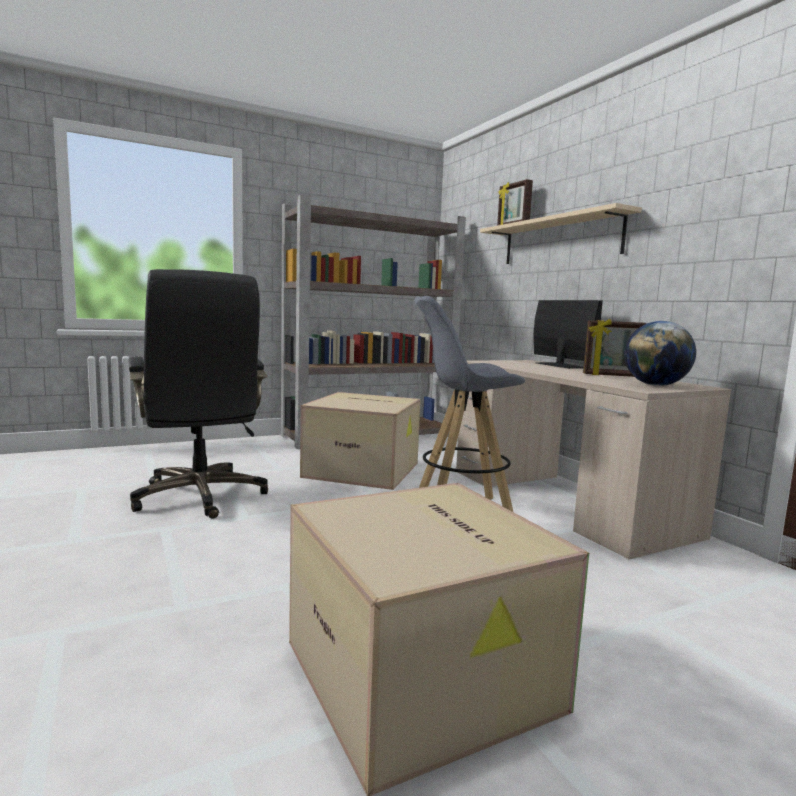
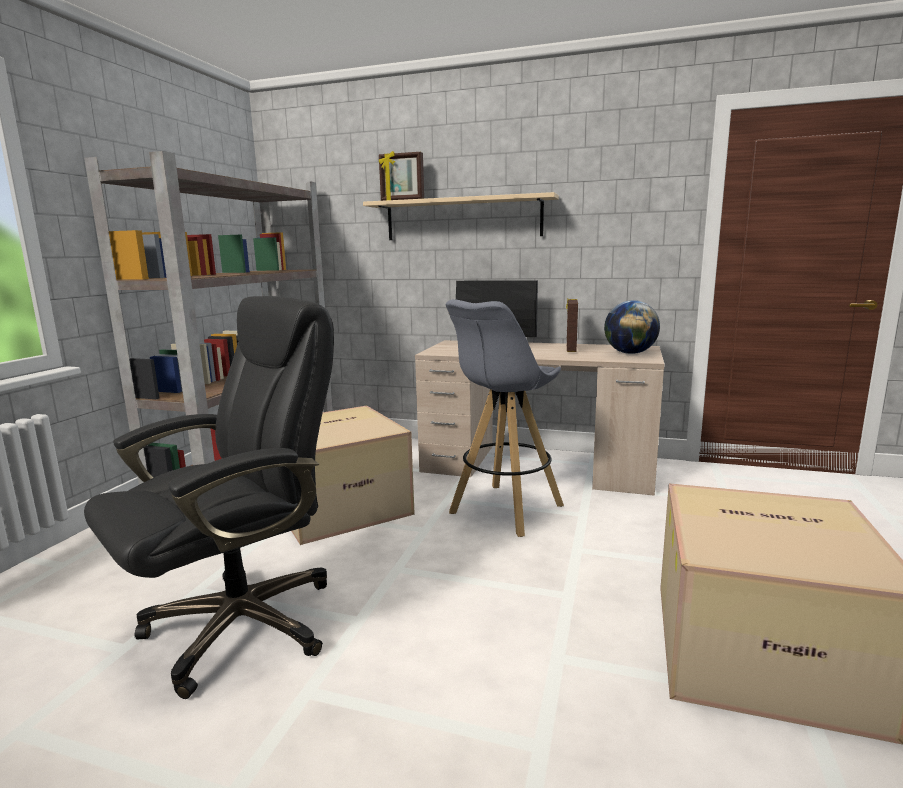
camera: 45 degrees left, 5 degrees up
black office chair [129,269,268,519] -> black office chair turned 60 degrees counterclockwise [84,296,334,699]
picture frame [583,319,646,377] -> picture frame turned 135 degrees clockwise [566,299,578,352]

